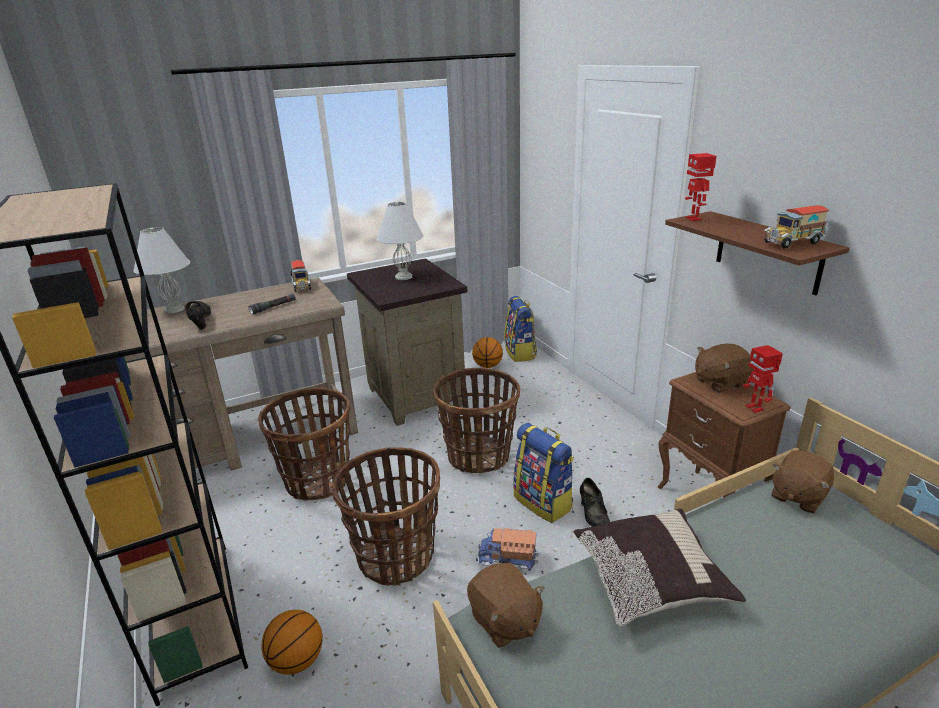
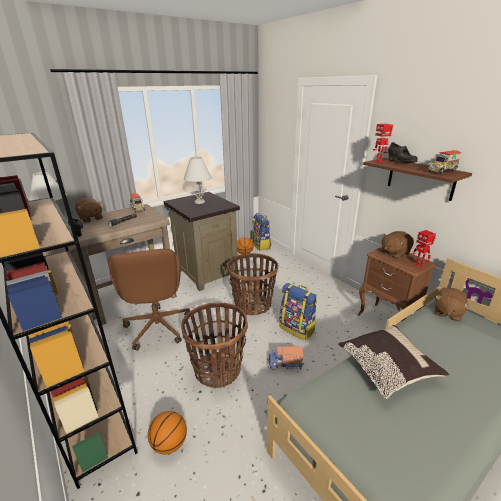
camera: 10 degrees left, 0 degrees up
basket [258,388,350,501] -> brown office chair [108,248,190,351]
brown plush toy [467,563,545,648] -> brown plush toy moved to [75,198,103,223]
black shoe [580,478,610,527] -> black shoe moved to [388,142,418,163]

